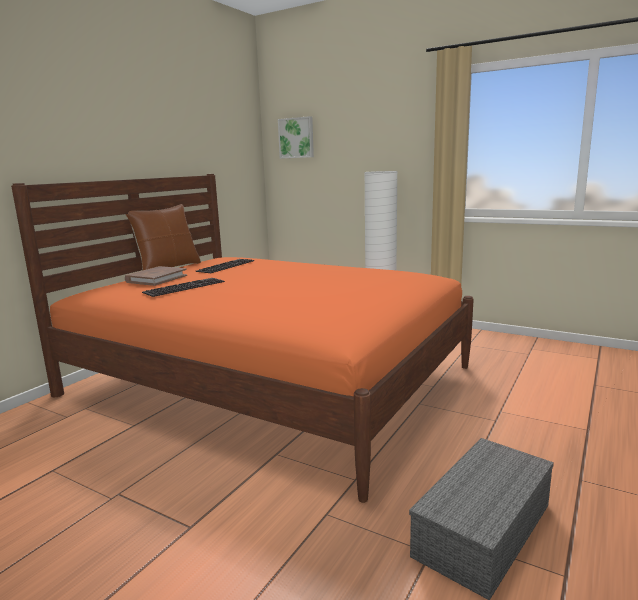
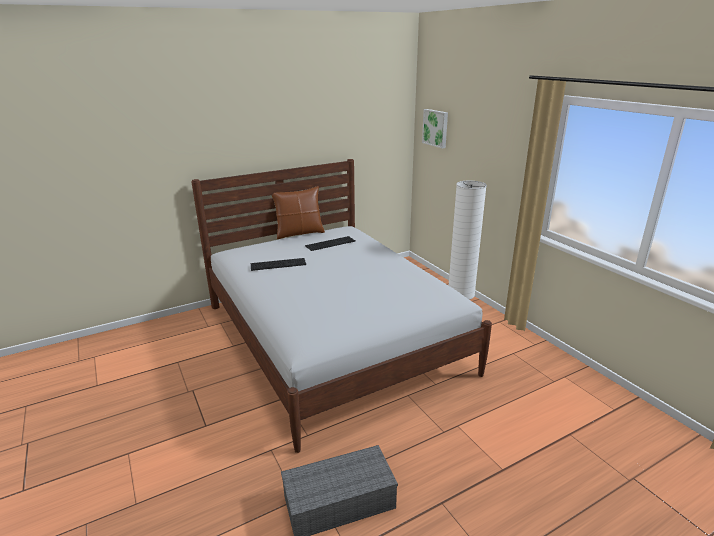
camera: 30 degrees right, 10 degrees up
orange bed [11,174,474,503] -> white bed [191,159,492,453]
brown book [125,266,187,286] -> none

